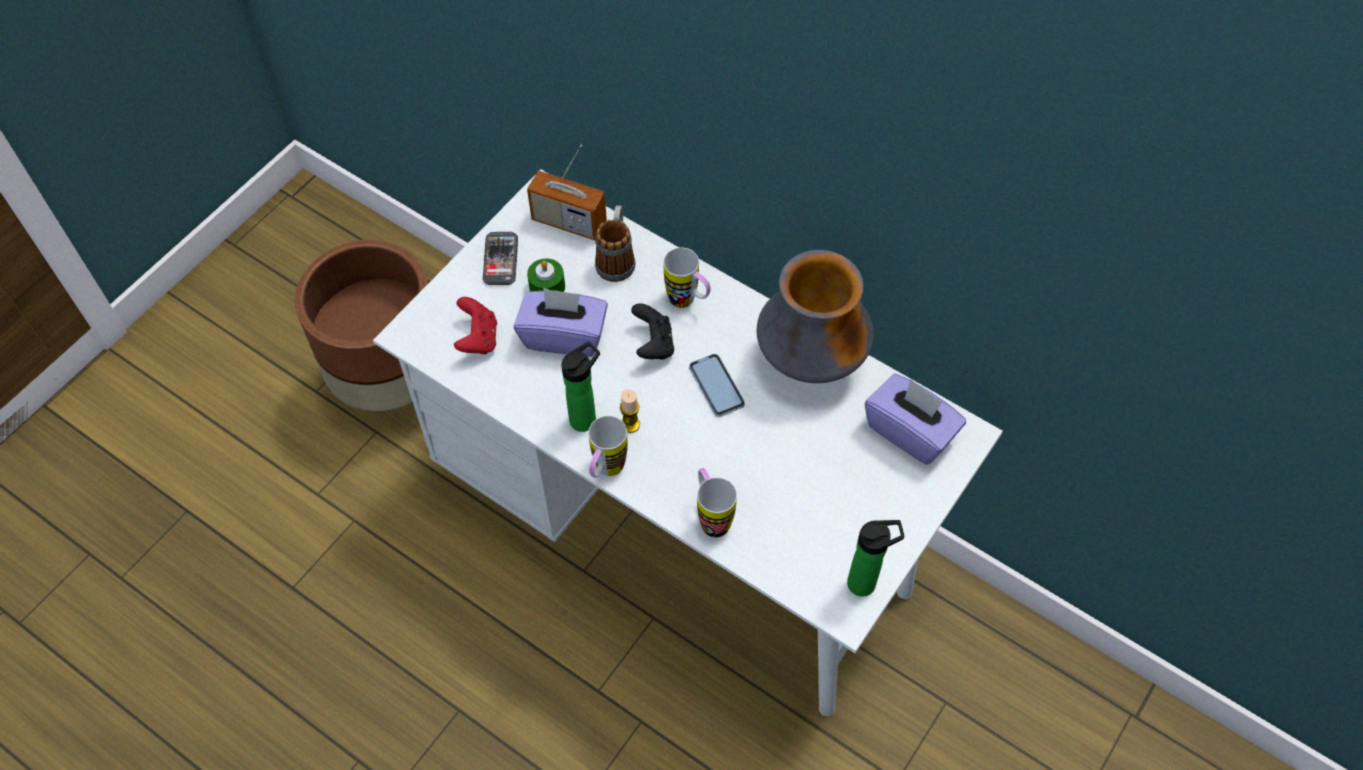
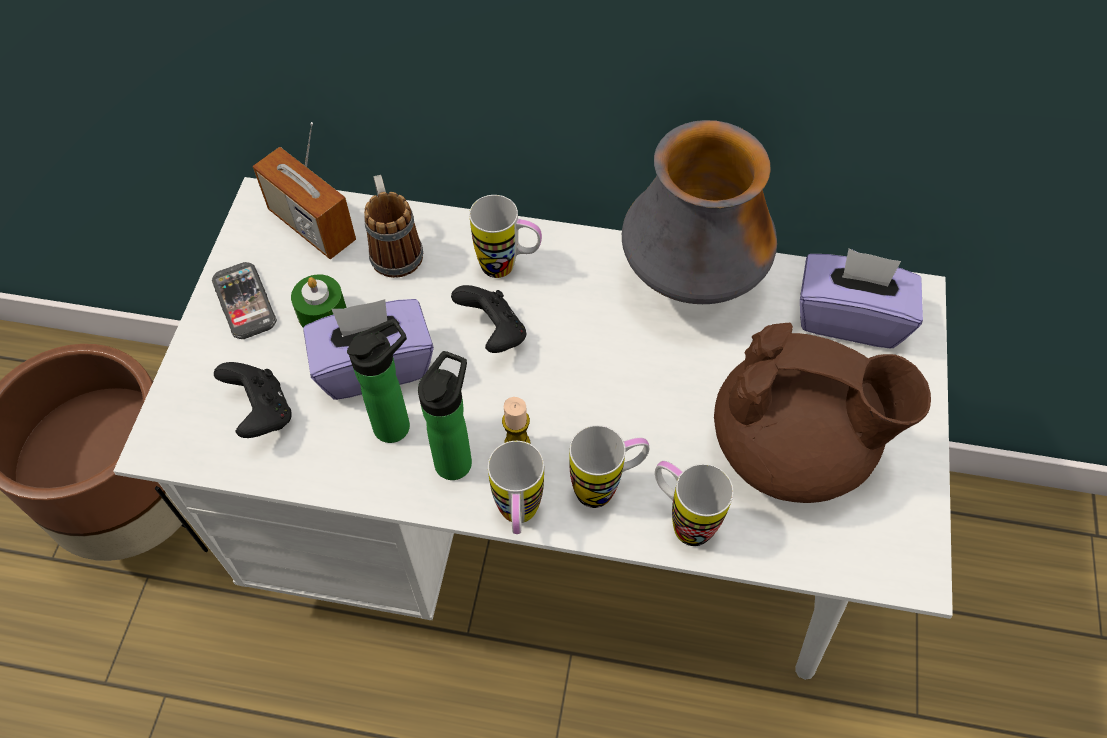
camera: 25 degrees left, 0 degrees up
red game controller [454,297,497,354] -> black game controller [214,362,292,438]
radio [527,145,607,241] -> radio turned 45 degrees clockwise [253,122,356,259]
phone [689,354,745,417] -> none
bottle [847,520,904,597] -> bottle moved to [347,319,410,443]
none -> mug [569,425,649,508]
none -> brown teapot [714,323,931,503]

